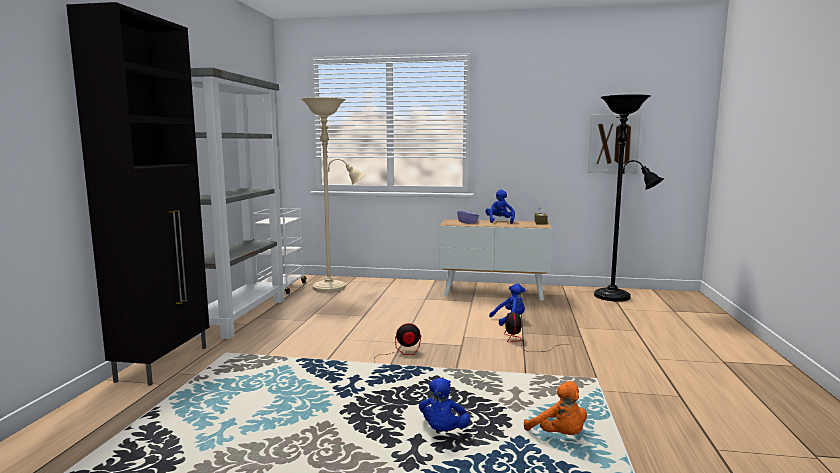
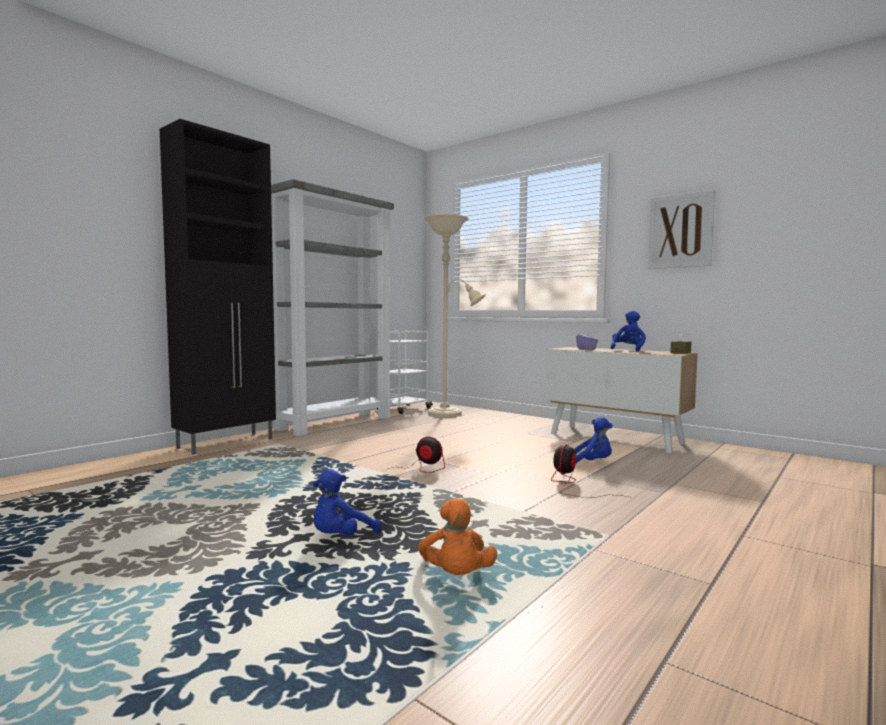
camera: 30 degrees right, 5 degrees down
picture [587,114,641,173] -> picture moved to [648,190,715,269]
black floor lamp [594,94,664,302] -> none

